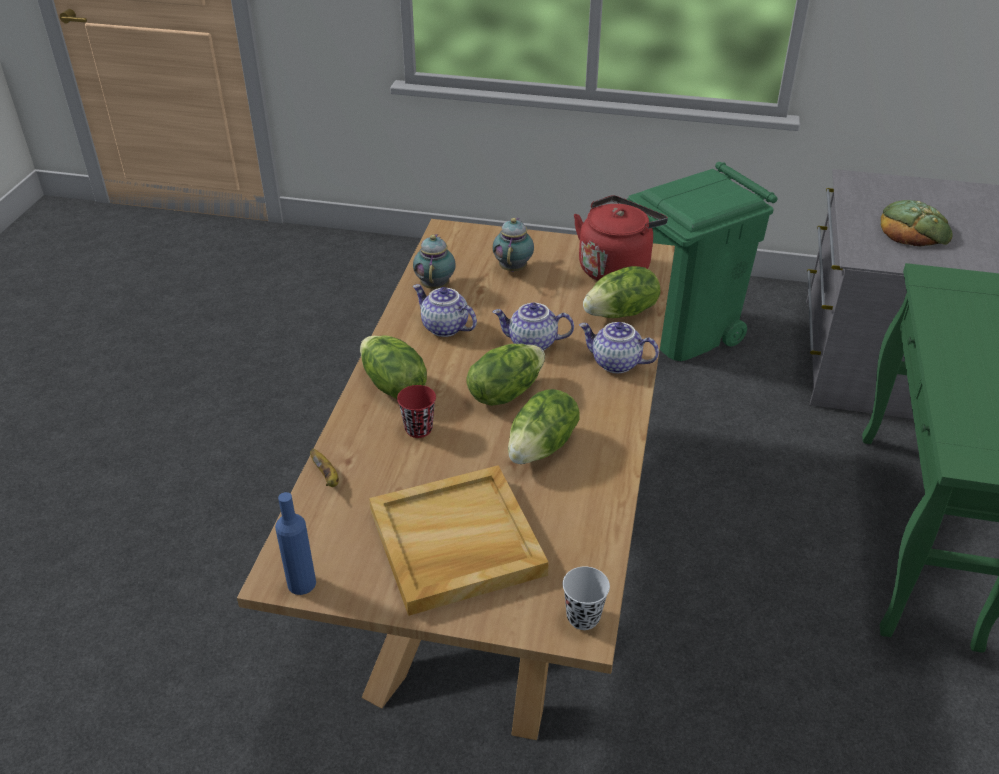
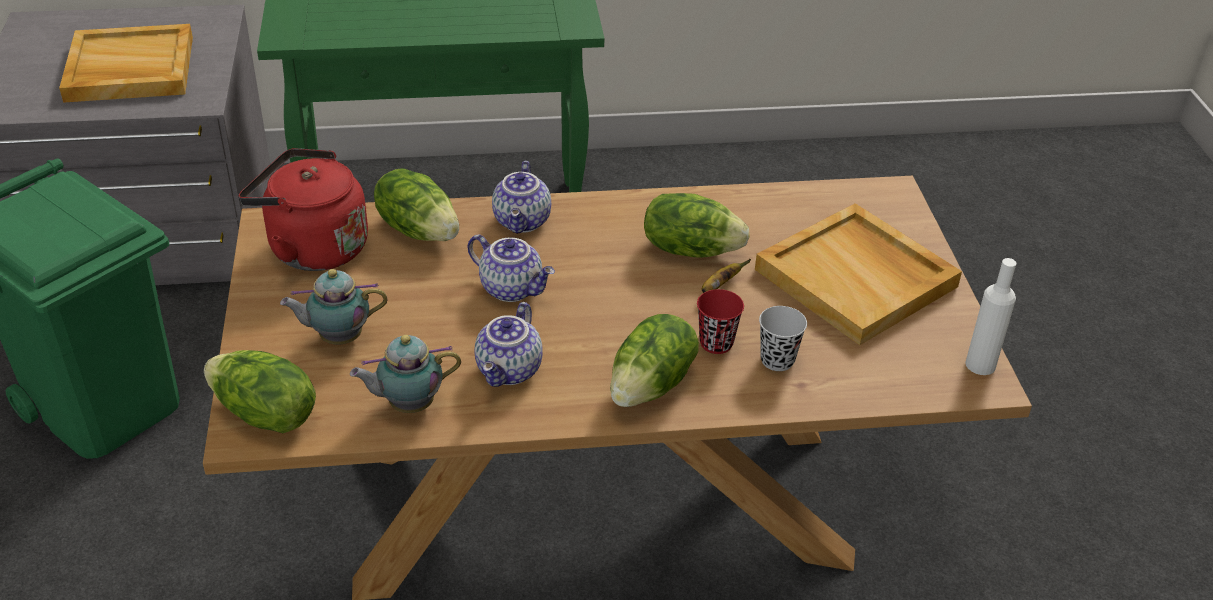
camera: 110 degrees left, 0 degrees up
blue bottle [275,492,316,595] -> white bottle [965,258,1016,375]
banana [310,449,339,487] -> banana moved to [701,259,751,293]
lettuce [467,344,545,406] -> lettuce moved to [204,350,316,433]
teapot [493,303,574,351] -> teapot turned 45 degrees counterclockwise [468,235,555,302]
black cup [563,566,610,630] -> black cup moved to [759,306,807,371]
bread [881,200,953,247] -> beige tray [59,24,193,103]

